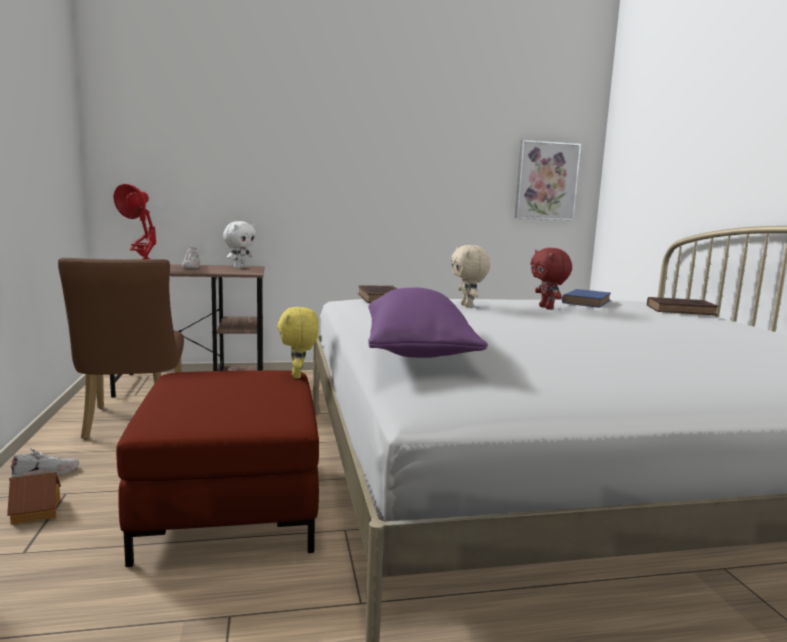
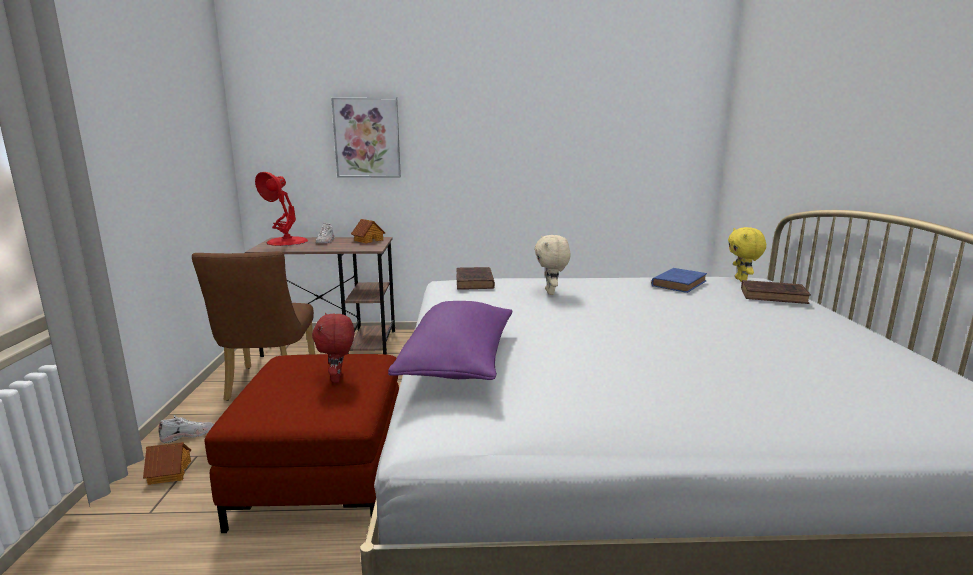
camera: 10 degrees right, 5 degrees up
white plush toy [223,221,256,268] -> toy house [351,219,385,243]
yellow plush toy [277,307,318,378] -> yellow plush toy moved to [728,227,766,282]
picture [515,140,581,220] -> picture moved to [331,97,401,178]
red plush toy [531,248,572,310] -> red plush toy moved to [312,313,355,383]

